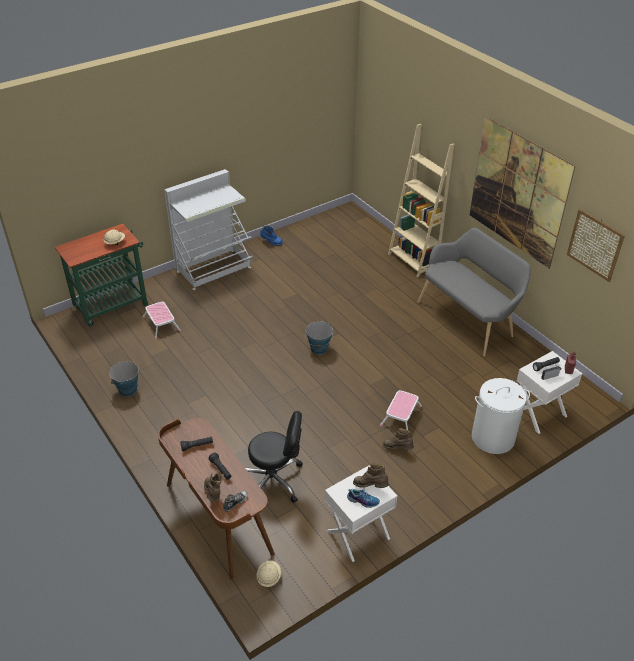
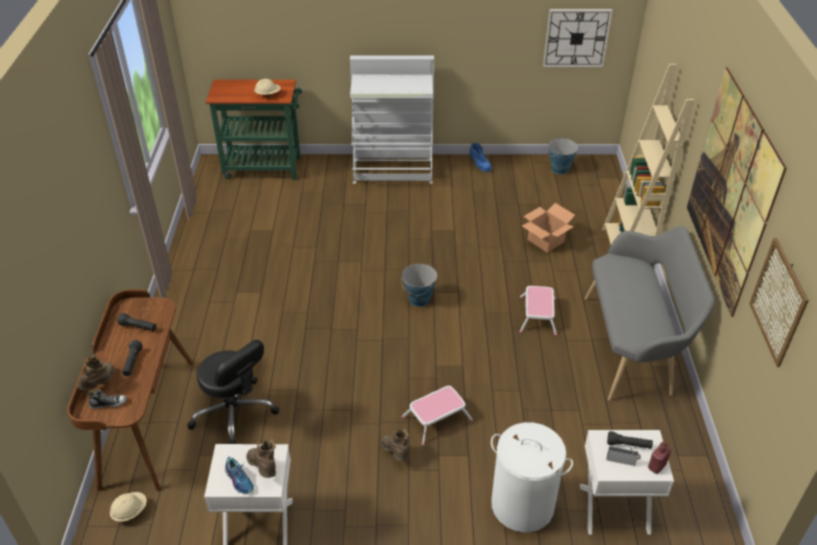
camera: 35 degrees right, 0 degrees up
bucket [109,361,139,397] -> bucket moved to [547,138,578,174]
pink step ladder [143,302,181,339] -> pink step ladder moved to [519,286,557,335]
none -> cardboard box [522,203,575,253]
none -> wall clock [543,9,613,67]

